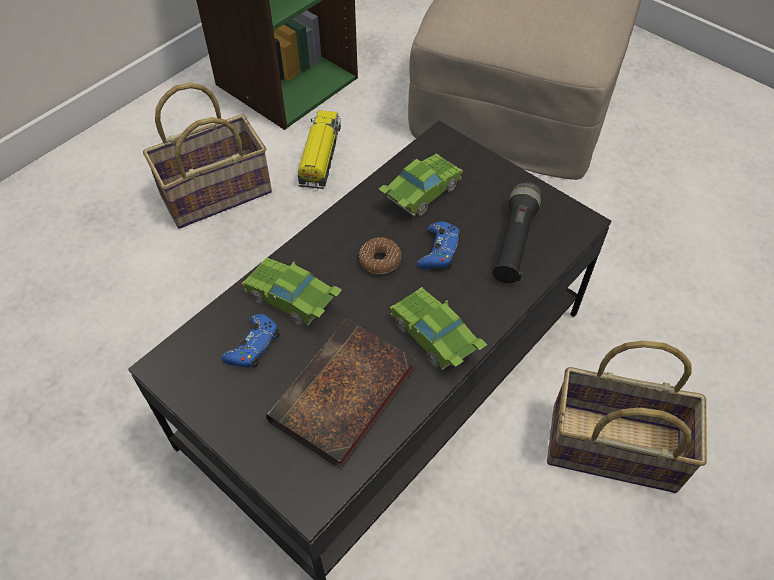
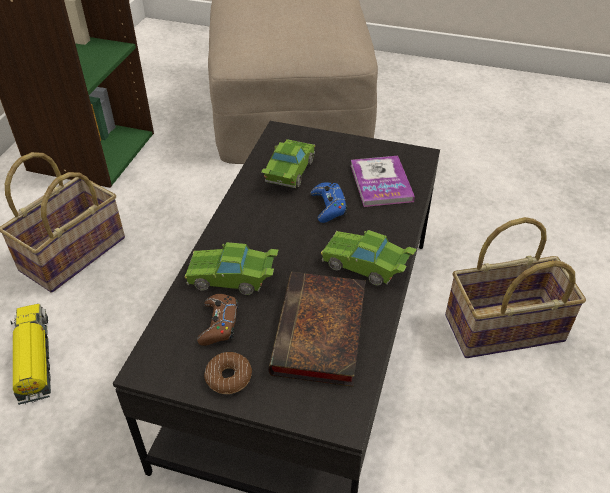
camera: 25 degrees left, 10 degrees down
blue game controller [222,314,279,368] -> brown game controller [197,294,238,346]
toy truck [298,111,341,189] -> toy truck moved to [10,304,51,405]
donut [358,237,402,275] -> donut moved to [204,352,252,394]
black flashlight [492,181,542,283] -> book [351,156,415,207]

